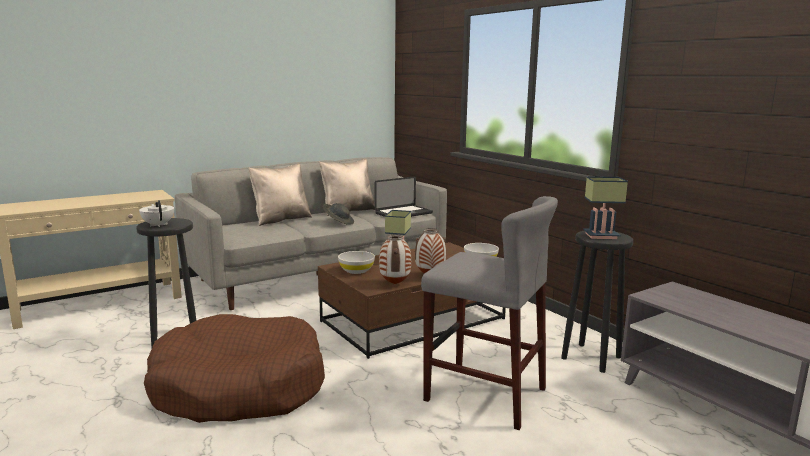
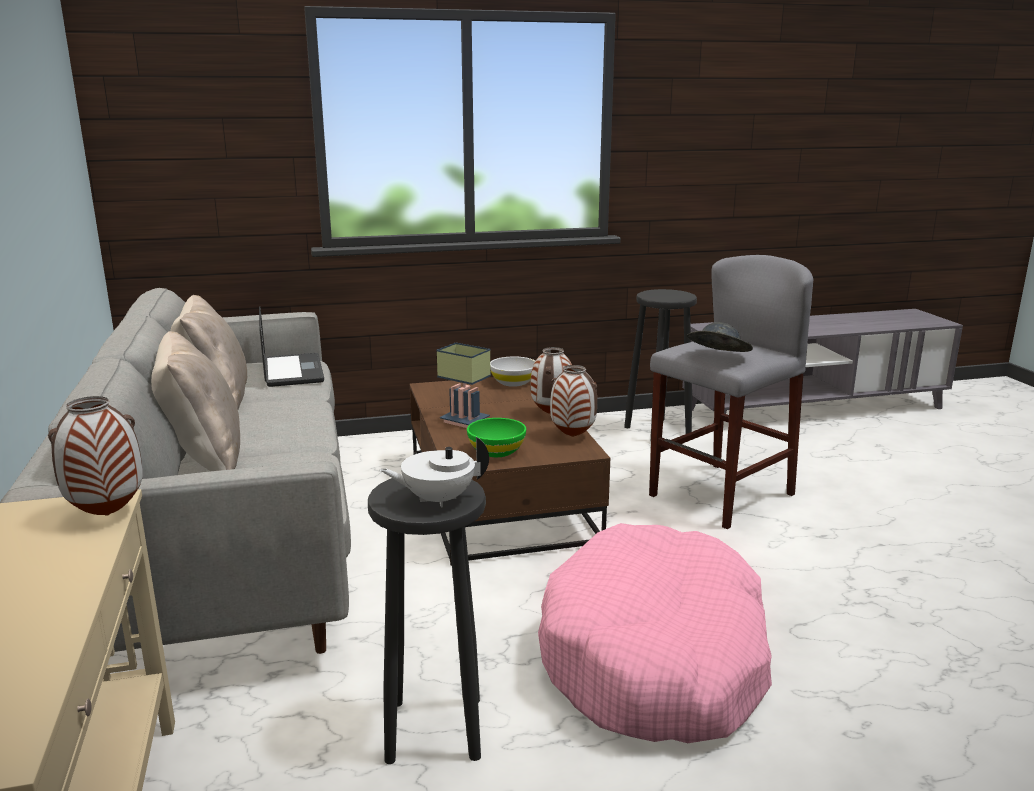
camera: 70 degrees left, 5 degrees up
brown dog bed [144,314,325,423] -> pink dog bed [538,523,772,743]
grey hat [323,203,354,225] -> grey hat moved to [686,322,753,352]
white bowl [338,251,375,274] -> green bowl [467,418,526,457]
table lamp [583,176,628,239] -> none
none -> vase [48,396,143,516]

